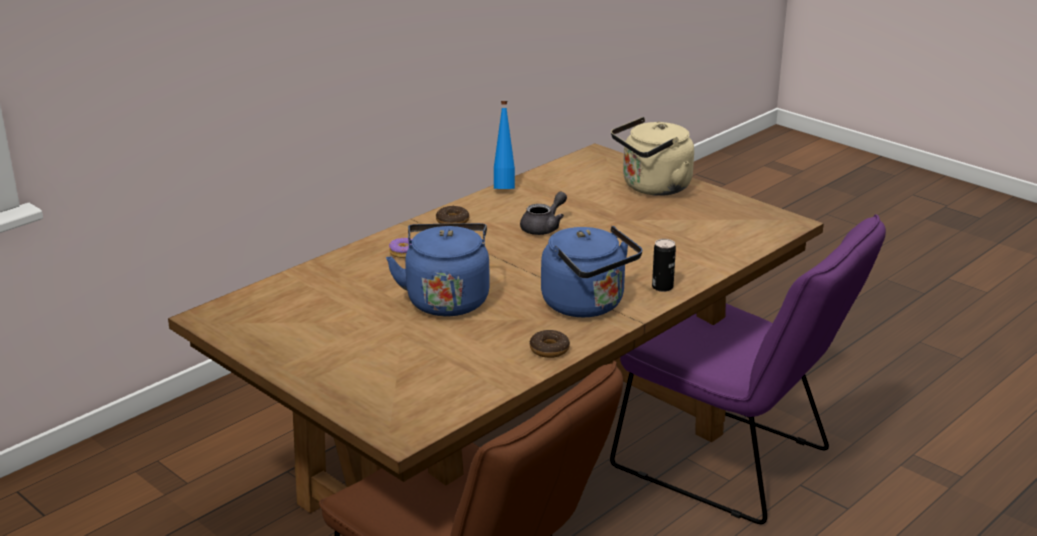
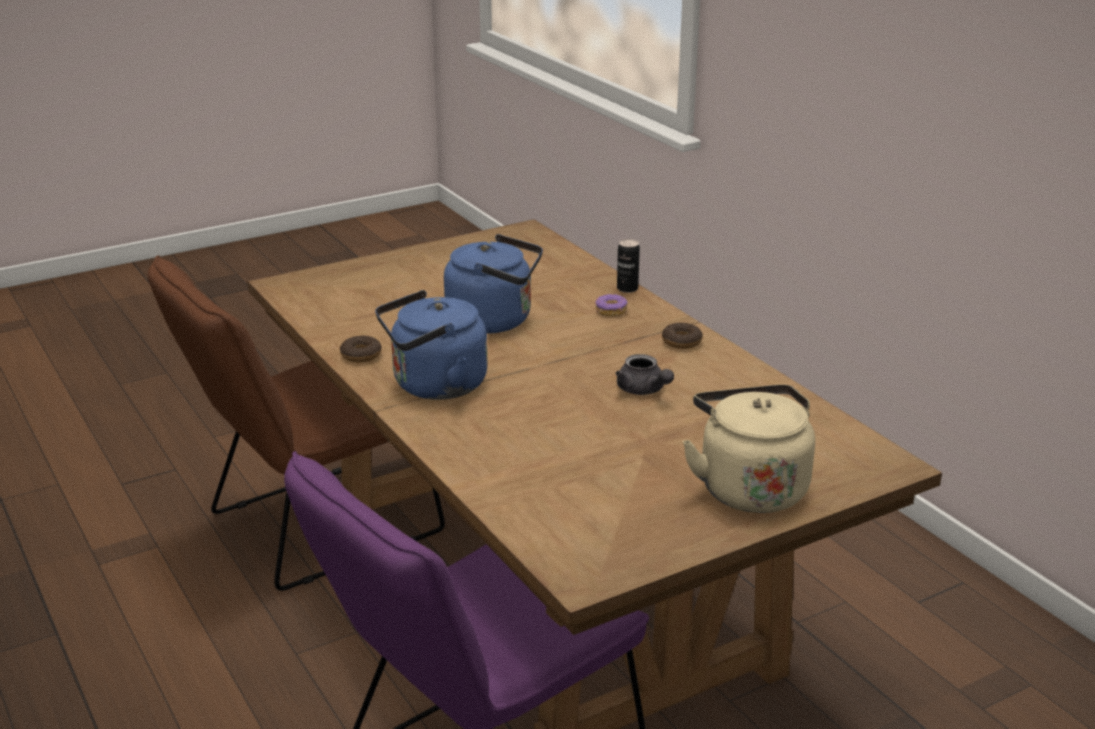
camera: 105 degrees right, 0 degrees up
blue bottle [494,101,515,189] -> none
can [652,239,676,292] -> can moved to [617,239,640,293]

